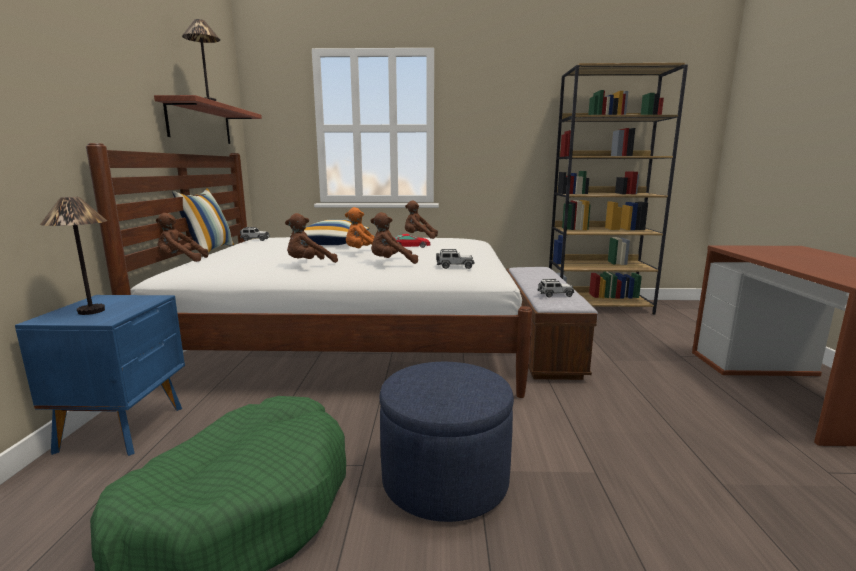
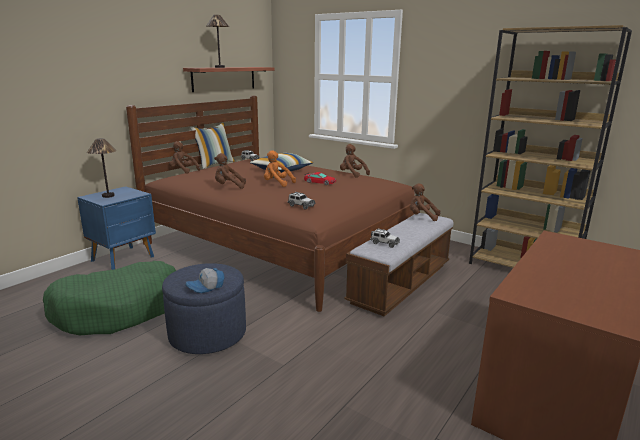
camera: 35 degrees right, 5 degrees up
white bed [86,143,532,398] -> brown bed [126,96,415,312]
brown plush toy [370,212,418,264] -> brown plush toy moved to [410,183,441,221]
none -> cap [185,268,225,293]

